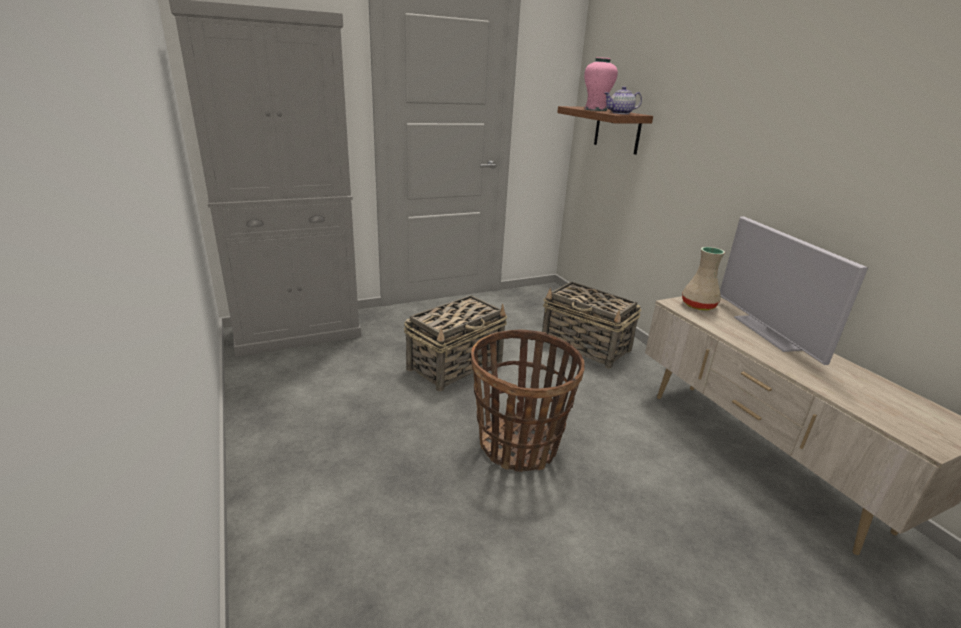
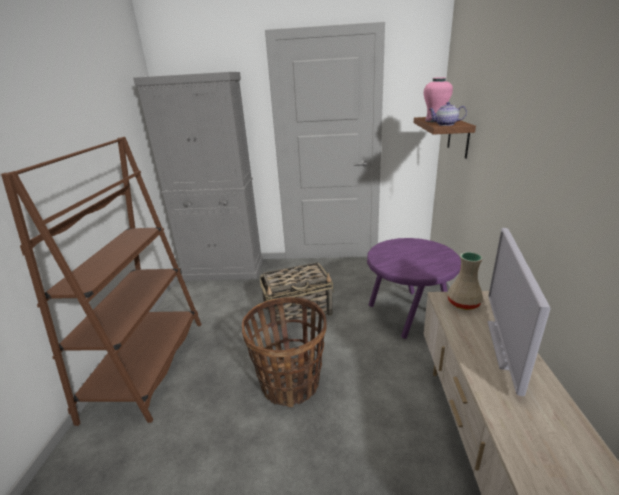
camera: 30 degrees right, 0 degrees up
basket [542,282,641,368] -> purple side table [367,238,461,339]
none -> brown bookcase [1,137,201,426]

